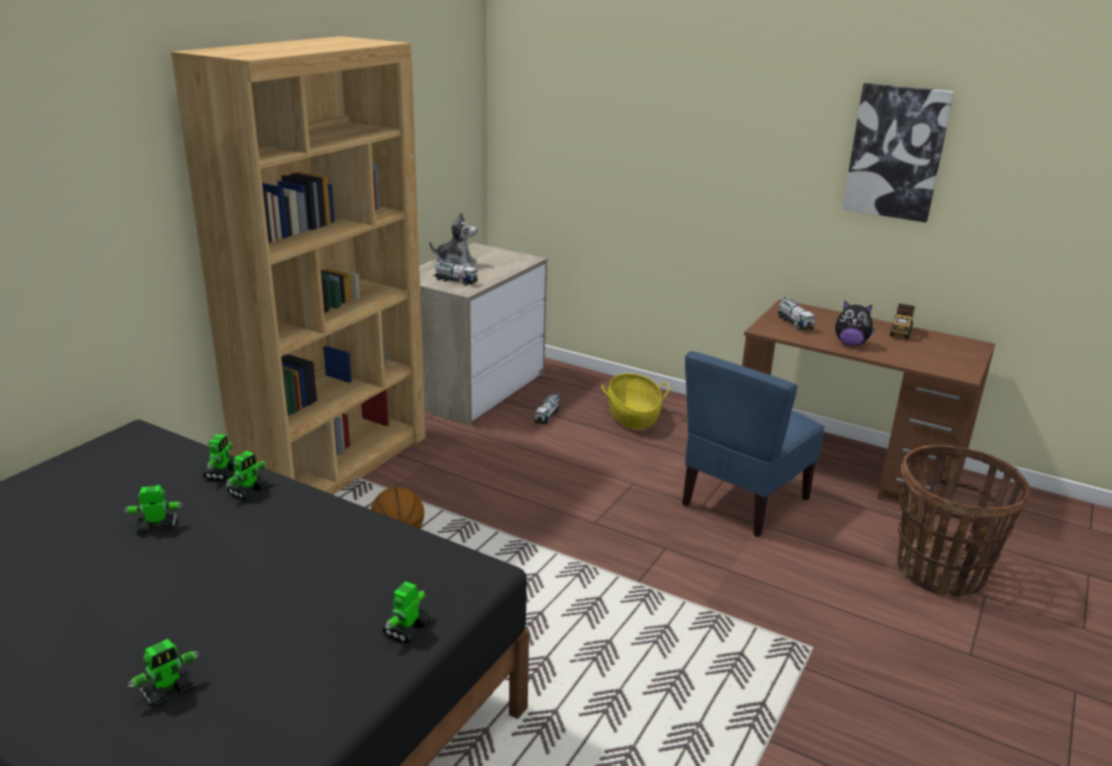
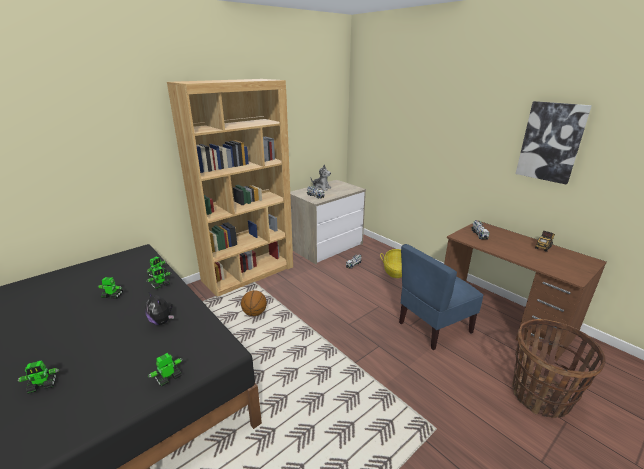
camera: 20 degrees right, 0 degrees up
plush toy [835,300,876,346] -> plush toy moved to [145,292,174,325]

